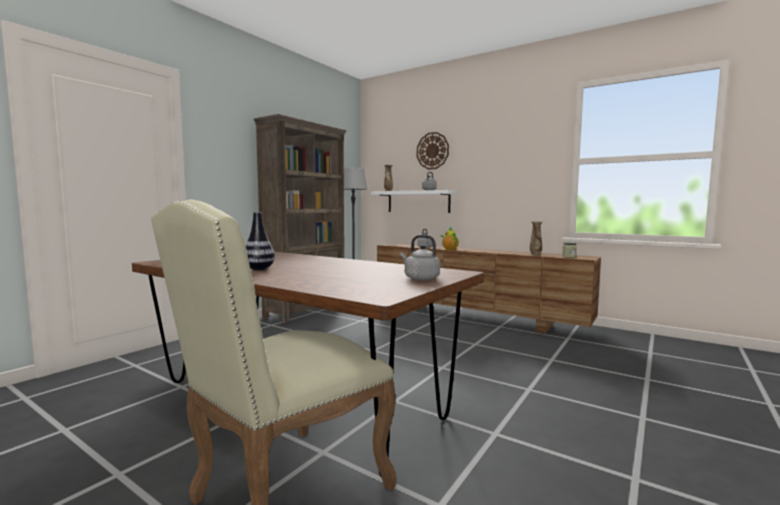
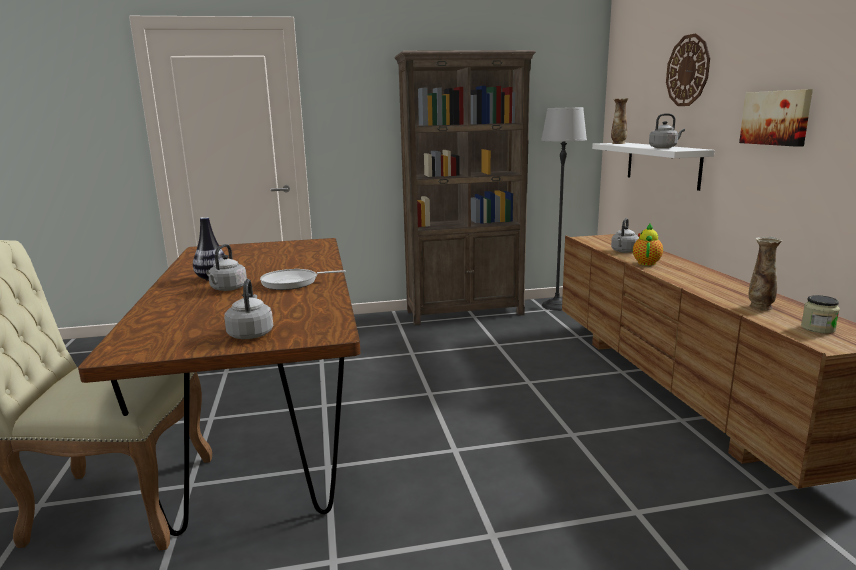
camera: 45 degrees right, 10 degrees up
none -> grey kettle [206,244,247,291]
none -> frying pan [260,269,346,290]
none -> picture [739,89,813,147]

